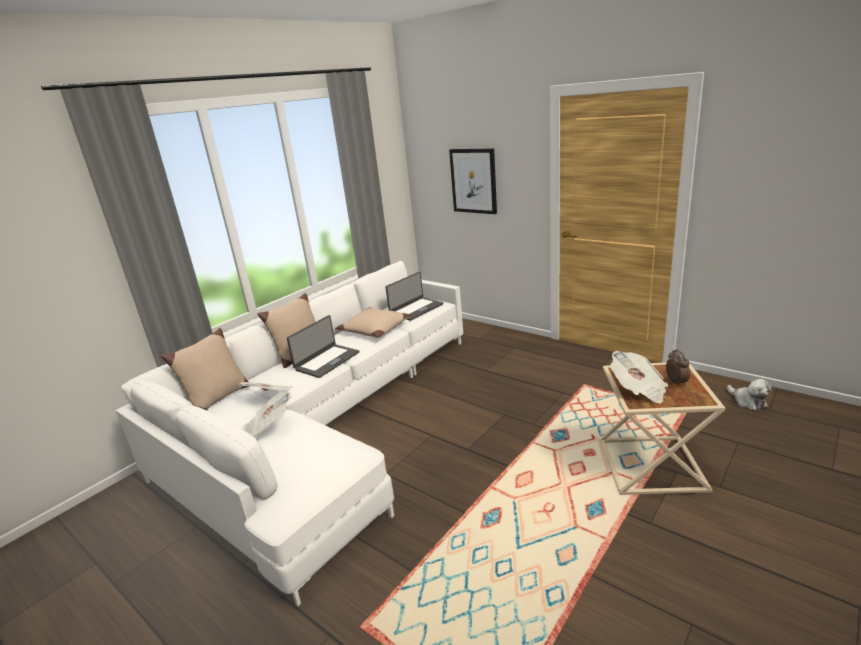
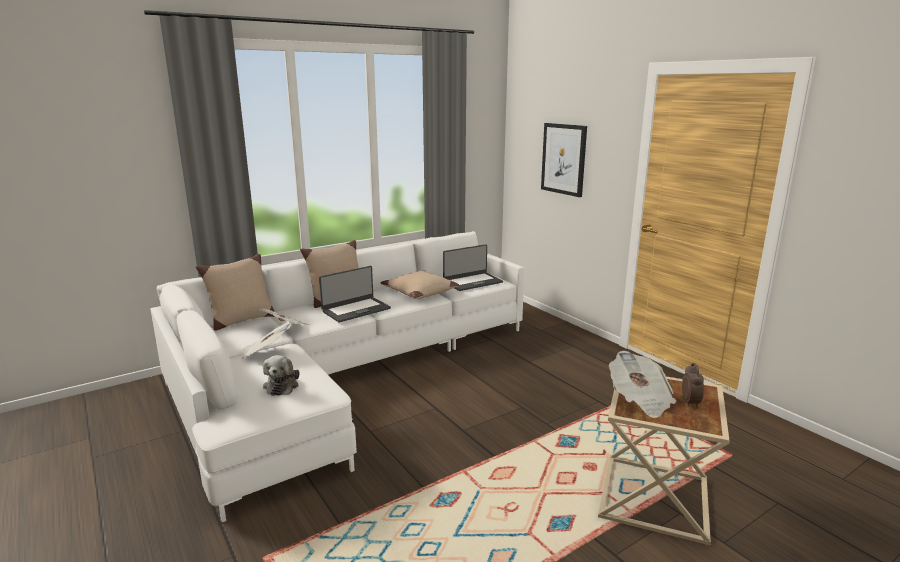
camera: 15 degrees right, 5 degrees down
plush toy [727,379,772,410] -> plush toy moved to [263,355,299,396]

